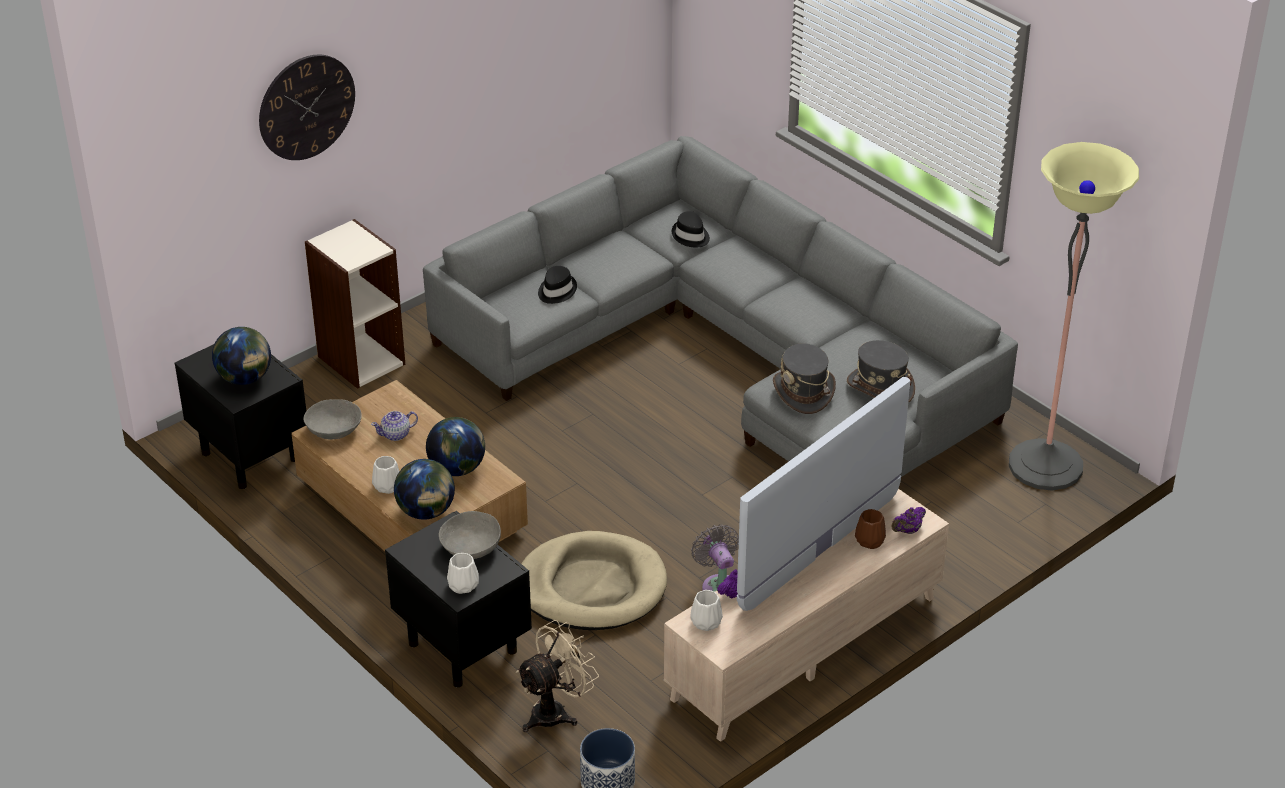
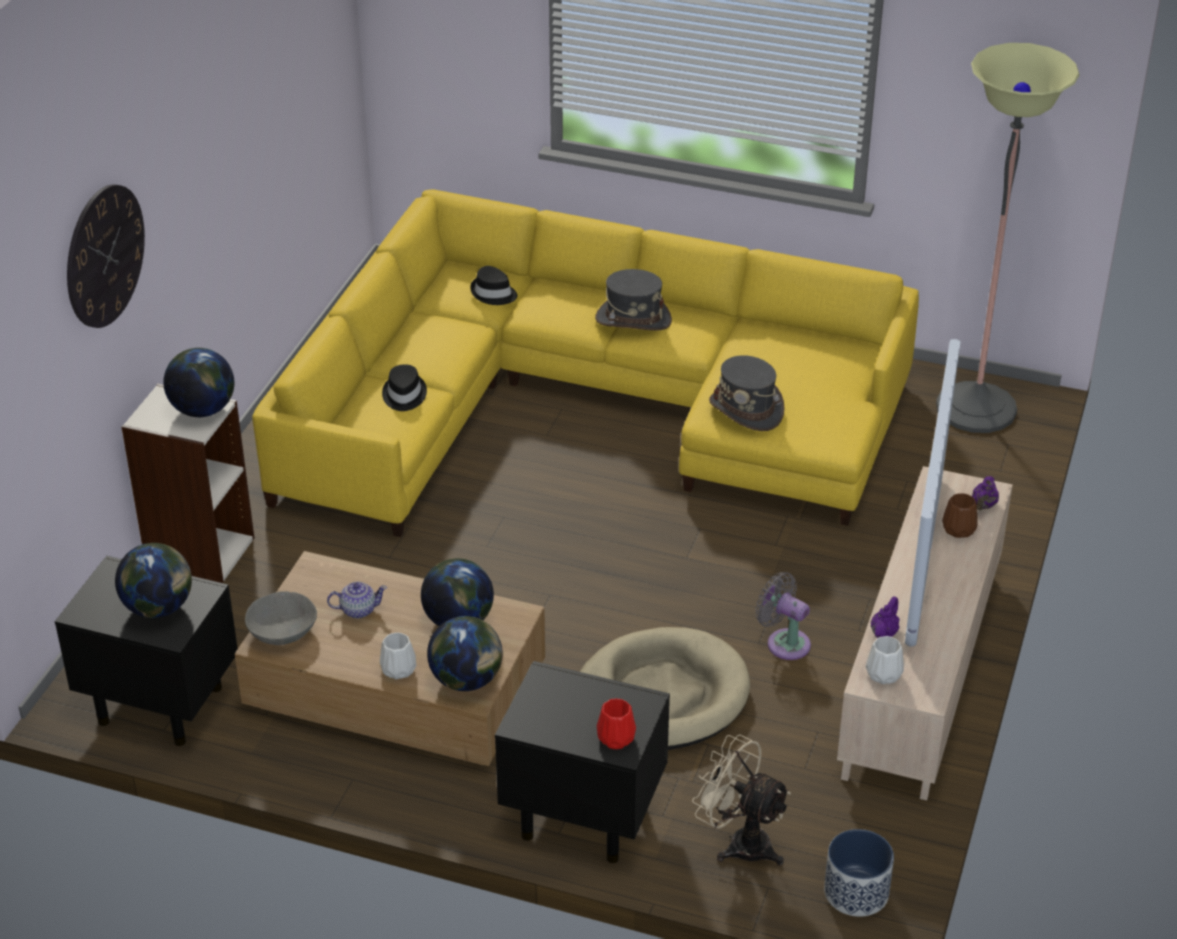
camera: 30 degrees left, 0 degrees up
teapot [371,411,418,441] -> teapot turned 135 degrees counterclockwise [327,581,387,618]
grey sofa [423,136,1018,477] -> yellow sofa [252,189,919,537]
grey bowl [438,511,501,559] -> none
white vase [447,553,479,594] -> red vase [597,699,636,749]
beige fan [516,620,599,732] -> beige fan turned 75 degrees counterclockwise [692,735,791,866]
grey hat [847,340,915,403] -> grey hat moved to [595,269,672,331]
none -> globe [163,348,234,417]

